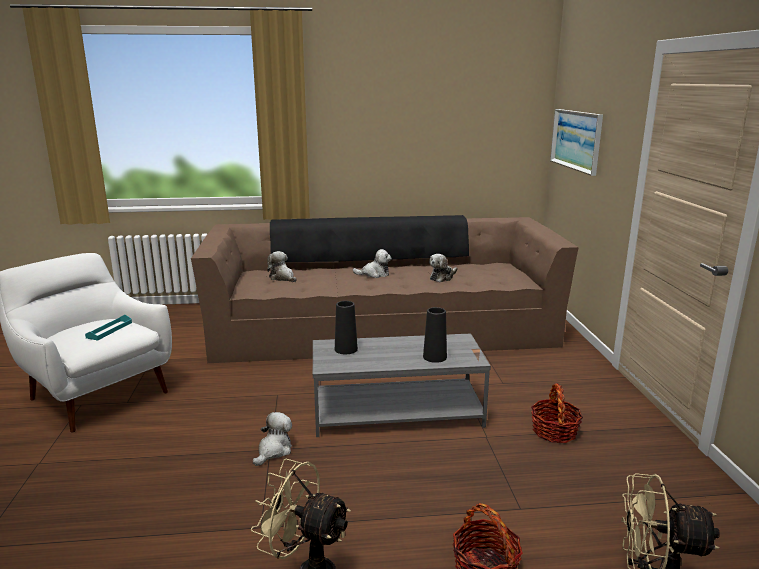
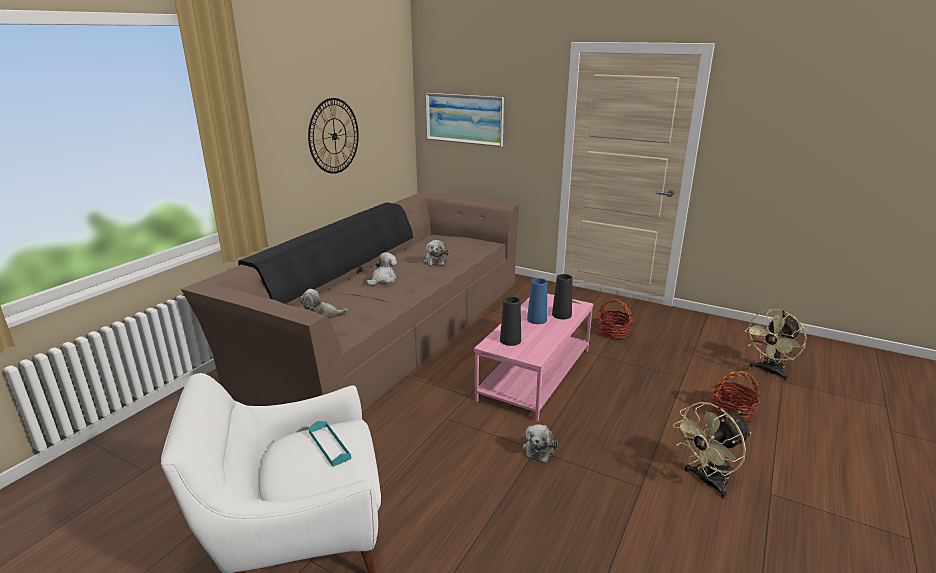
camera: 55 degrees left, 5 degrees up
plush toy [253,412,292,466] -> plush toy turned 135 degrees counterclockwise [523,424,558,462]
grey coffee table [313,333,491,437] -> pink coffee table [474,294,593,422]
none -> wall clock [308,98,359,174]
none -> blue vase [527,278,547,324]

